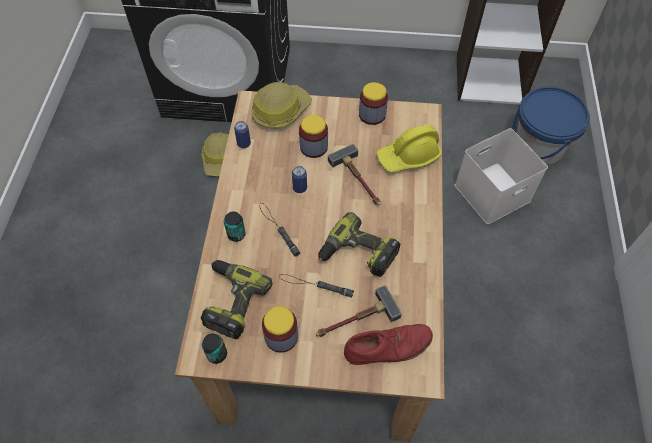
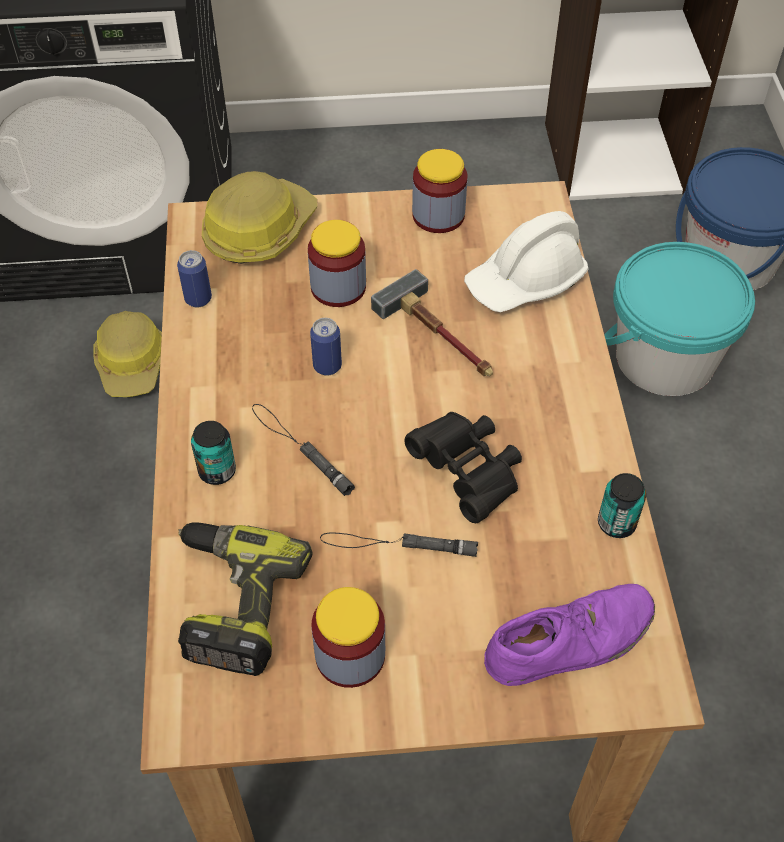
camera: 10 degrees left, 5 degrees down
can [202,333,227,364] -> can moved to [598,473,646,538]
hammer [316,285,402,337] -> none
power drill [318,212,400,277] -> black binoculars [404,412,522,523]
red shoe [344,324,433,365] -> purple shoe [484,584,655,686]
yellow hard hat [377,125,441,173] -> white hard hat [464,211,588,312]
white storage box [455,128,548,224] -> turquoise bucket [604,242,755,396]

